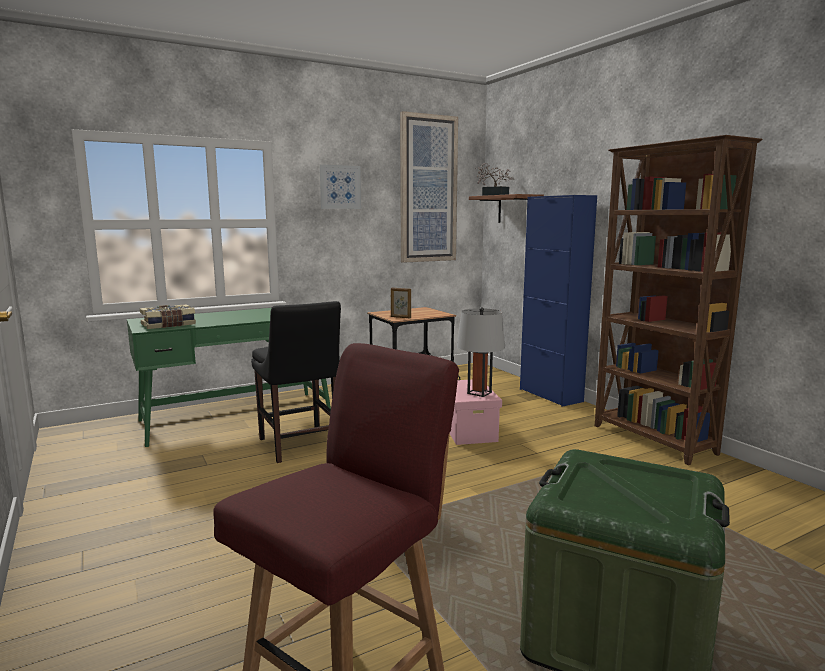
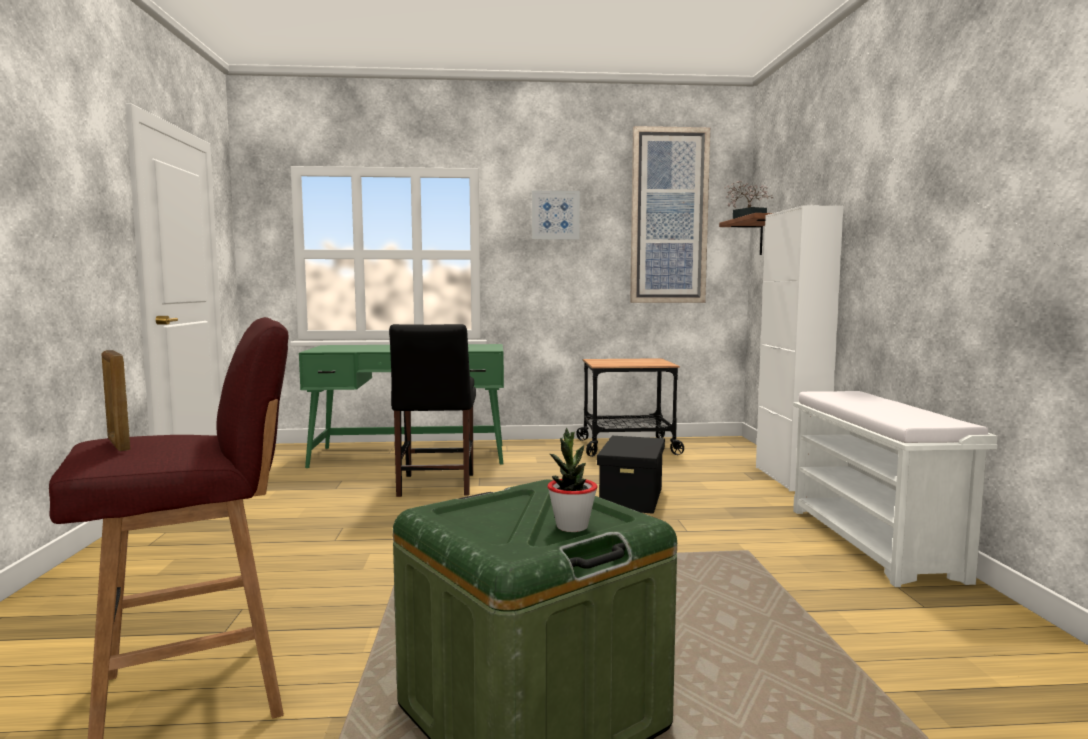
camera: 25 degrees right, 5 degrees down
book [140,304,196,329] -> none
picture frame [391,288,411,318] -> picture frame moved to [102,350,130,451]
pink storage box [450,379,502,445] -> black storage box [597,436,665,514]
grey table lamp [457,307,505,397] -> none
blue cabinet [520,195,597,407] -> white cabinet [756,205,843,491]
brown bookcase [595,135,763,465] -> white bench [793,391,997,587]
none -> potted plant [547,428,598,532]

